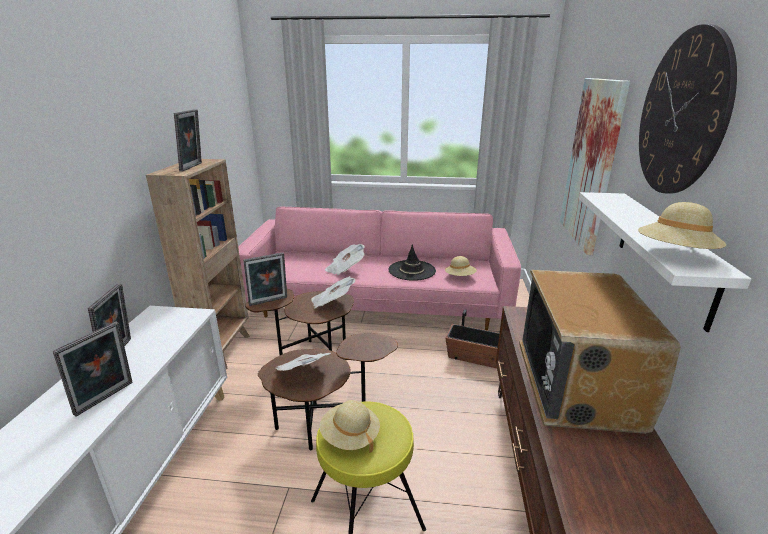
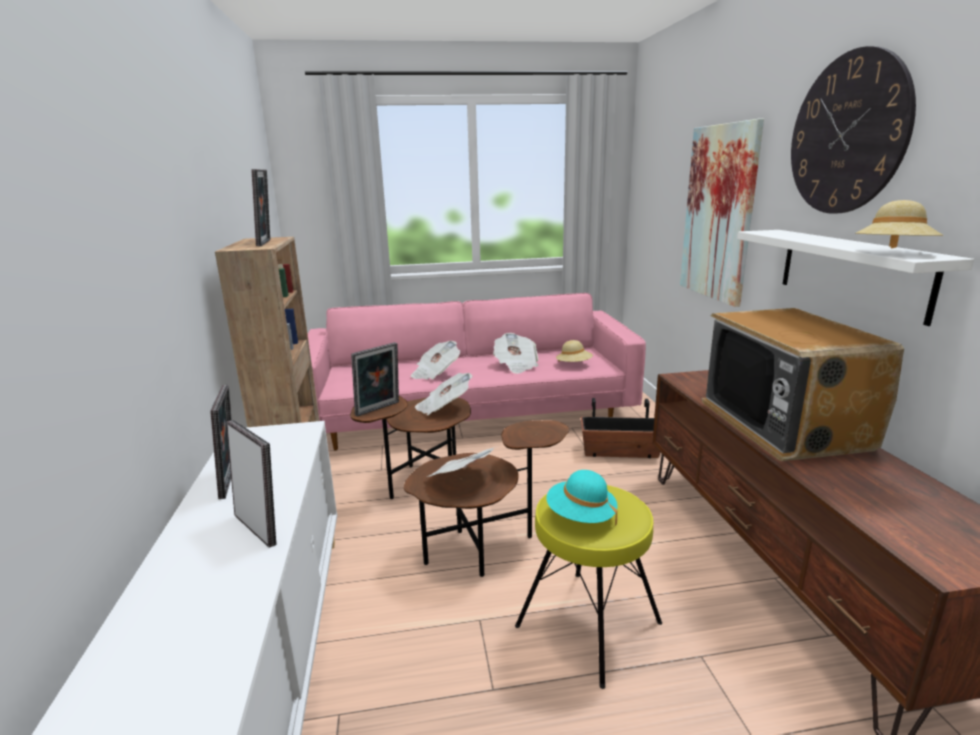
camera: 15 degrees left, 5 degrees down
picture frame [53,322,133,417] -> picture frame turned 60 degrees counterclockwise [227,420,276,548]
beige hat [320,400,380,453] -> turquoise hat [547,470,618,526]
black hat [388,244,436,281] -> newspaper [493,333,538,374]

